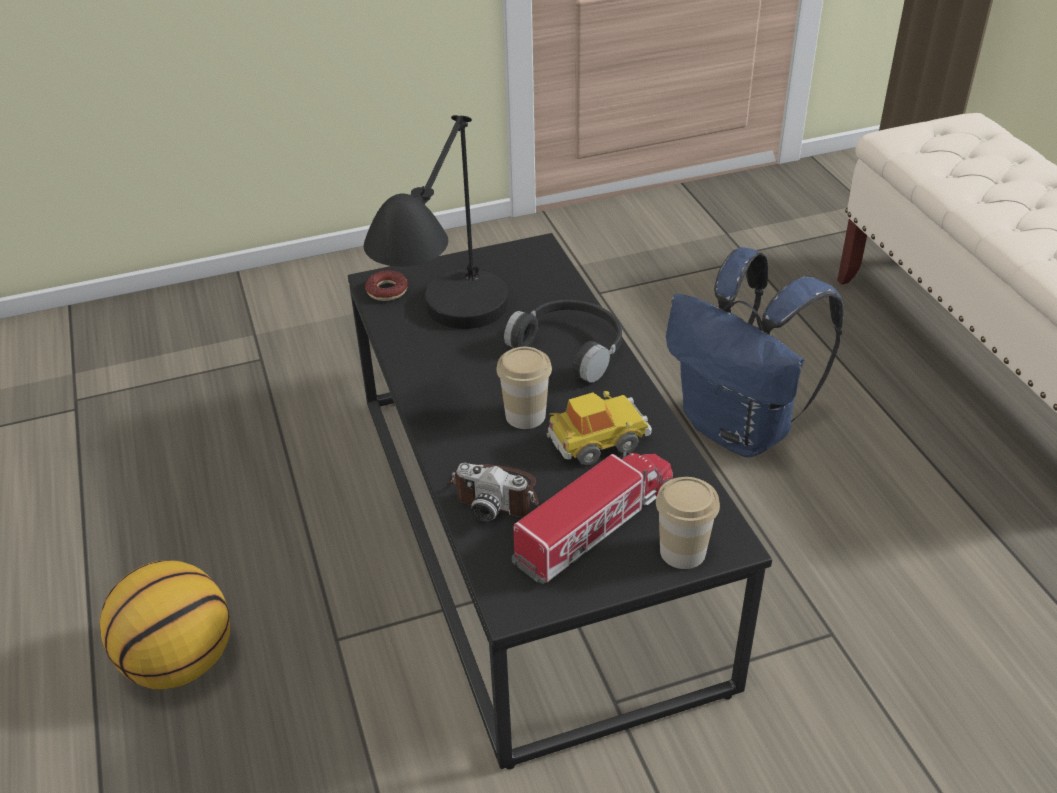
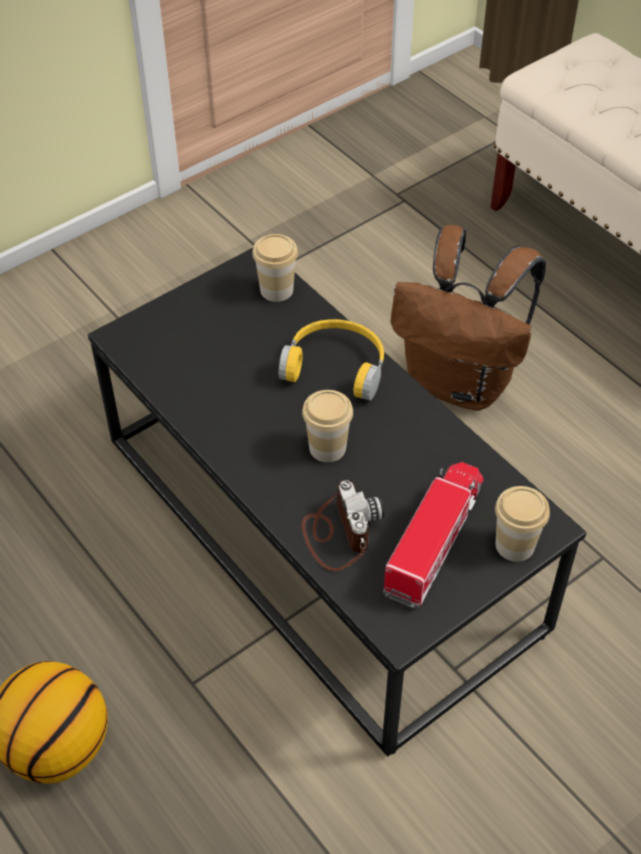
camera: 20 degrees left, 10 degrees up
black table lamp [364,115,508,329] -> none
donut [365,270,408,301] -> none
camera [448,463,539,522] -> camera turned 105 degrees counterclockwise [302,480,384,571]
black headphones [504,300,622,383] -> yellow headphones [278,319,384,401]
toy car [547,391,652,465] -> none
blue backpack [666,247,844,458] -> brown backpack [391,225,546,411]
none -> cup [252,234,298,302]

